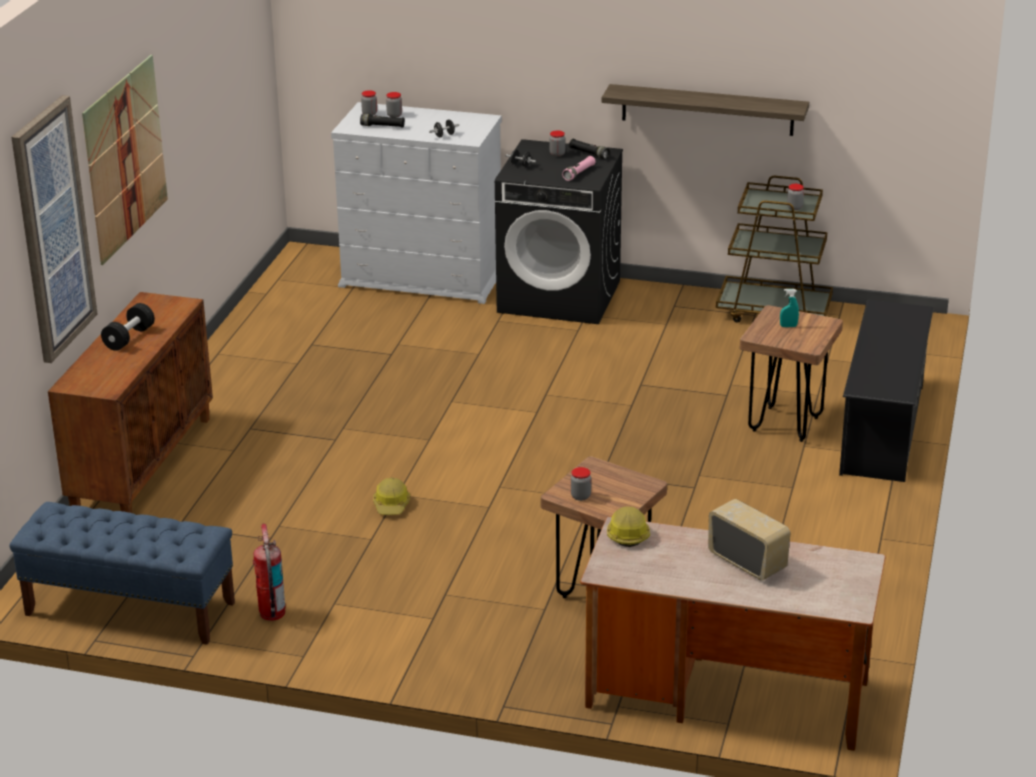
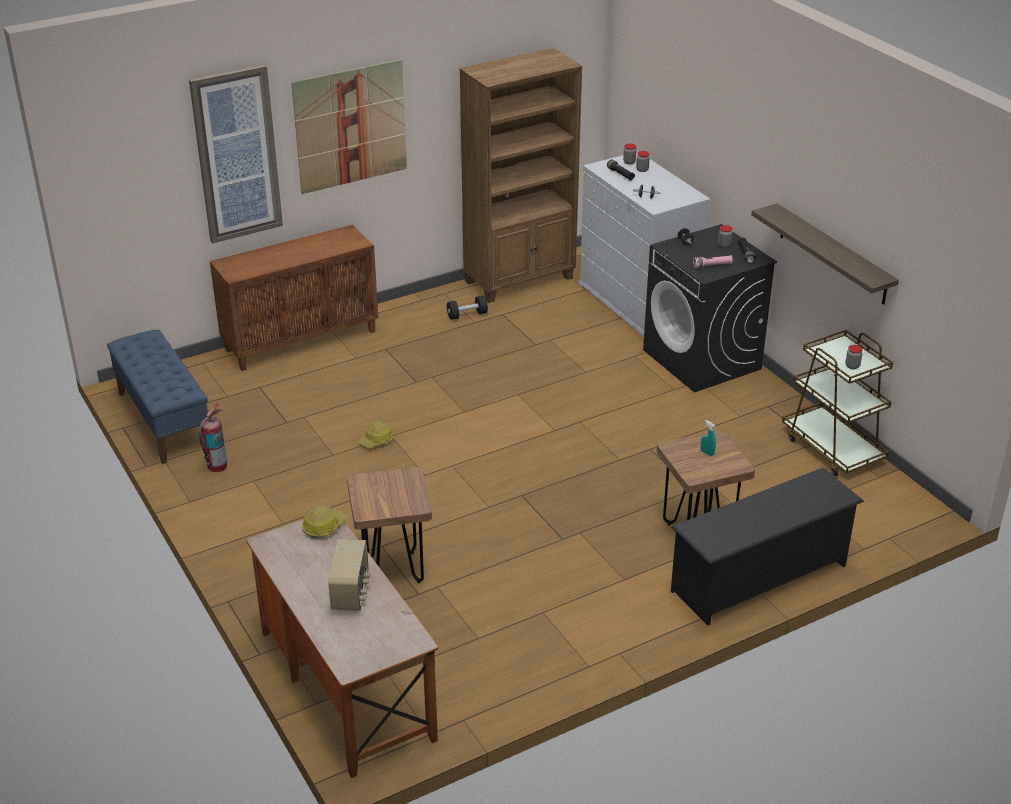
camera: 45 degrees right, 5 degrees up
black dumbbell [101,303,155,351] -> black dumbbell moved to [447,296,488,320]
jar [571,467,591,501] -> none
none -> brown bookcase [459,48,582,303]

